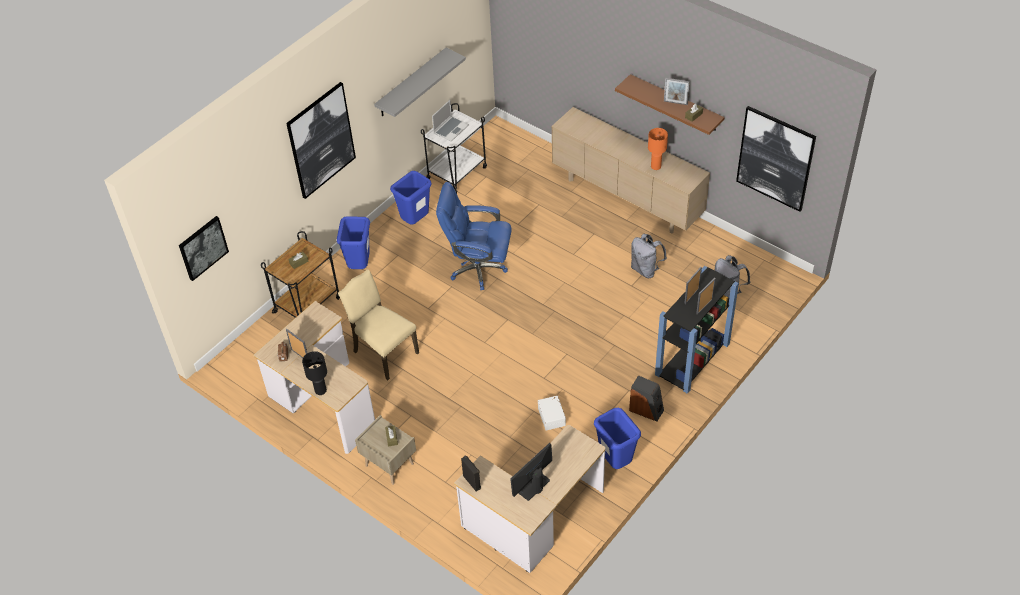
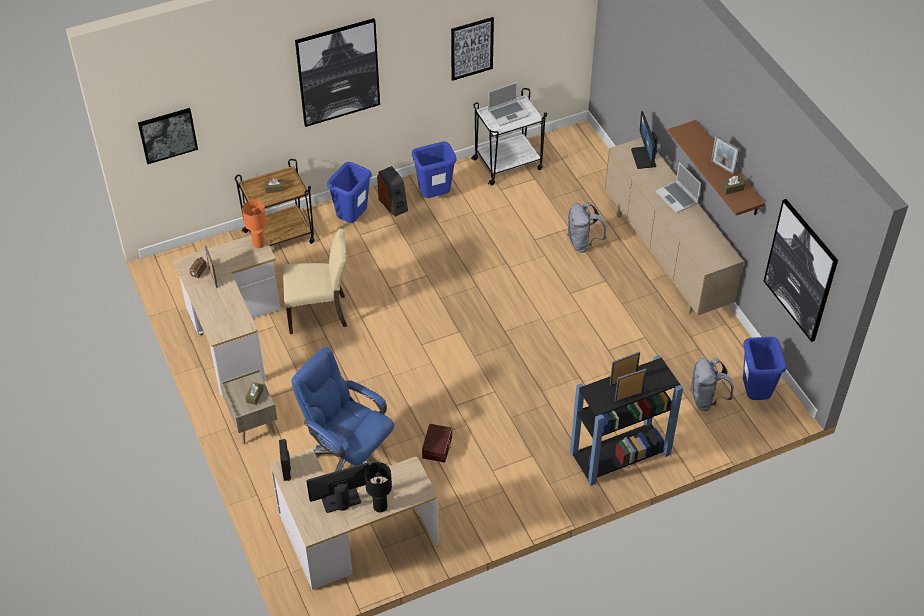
camera: 25 degrees right, 0 degrees up
black table lamp [302,351,327,395] -> black table lamp moved to [365,462,392,513]
beige chair [338,269,419,380] -> beige chair turned 105 degrees clockwise [283,229,347,334]
grey shelf [374,48,466,117] -> picture [451,17,494,81]
blue office chair [436,182,512,290] -> blue office chair moved to [291,347,394,472]
white storage box [538,396,566,430] -> brown storage box [422,424,452,462]
blue trash can [594,408,641,469] -> blue trash can moved to [743,337,786,400]
speaker [629,375,664,421] -> speaker moved to [377,166,408,217]
grey backpack [631,234,667,278] -> grey backpack moved to [567,203,606,253]
orange table lamp [648,128,668,170] -> orange table lamp moved to [242,200,267,248]
none -> monitor [631,111,658,169]
none -> laptop [655,162,701,213]

